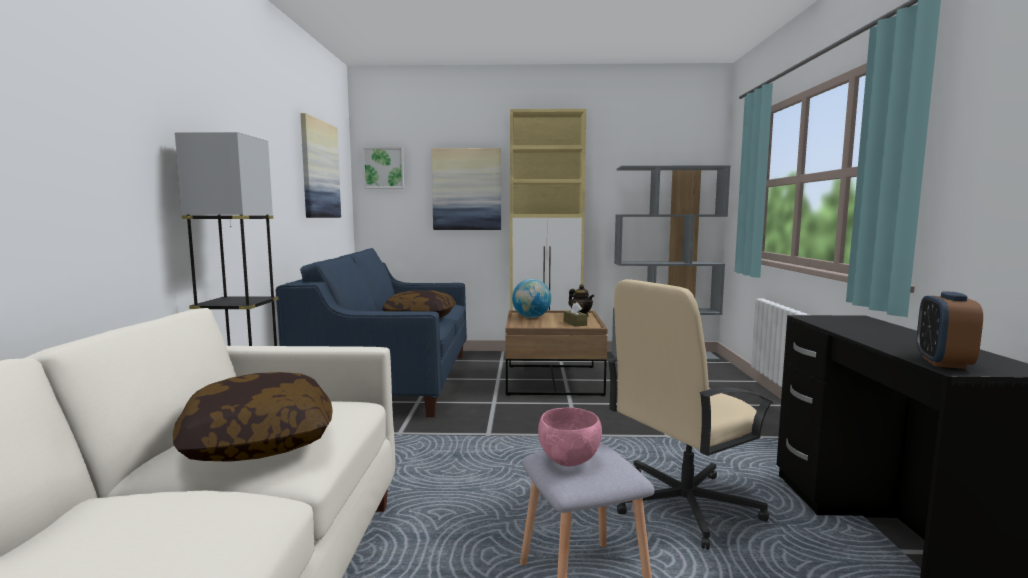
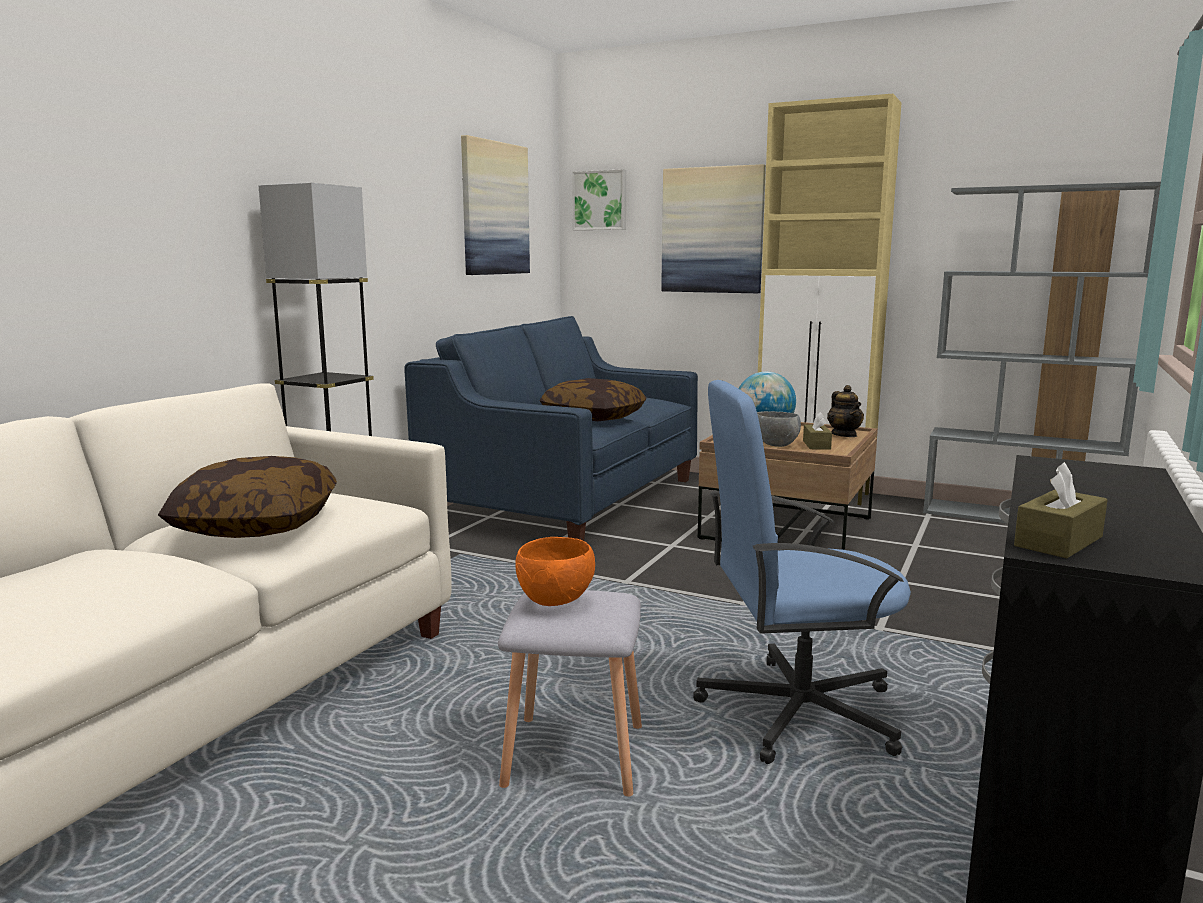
camera: 25 degrees right, 5 degrees up
pink bowl [538,407,602,466] -> orange bowl [515,537,595,606]
beige office chair [607,279,774,550] -> blue office chair [693,380,911,764]
alarm clock [917,291,983,369] -> brown tissue box [1014,462,1108,558]
none -> grey bowl [757,411,801,447]

